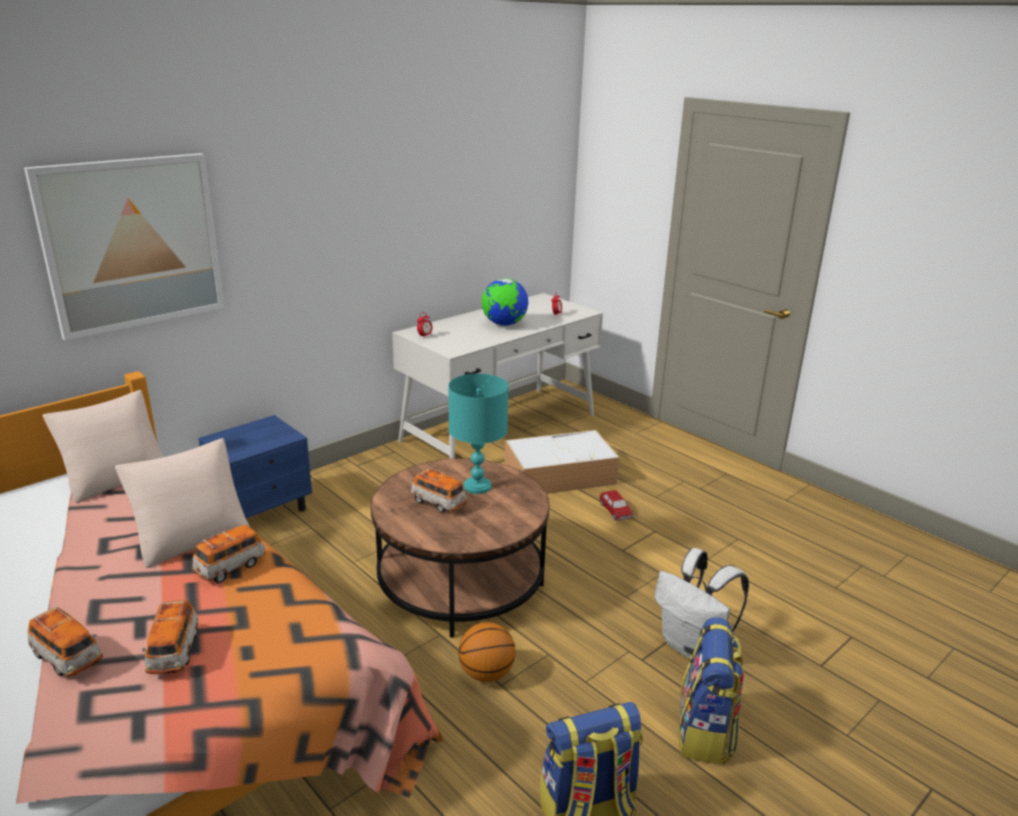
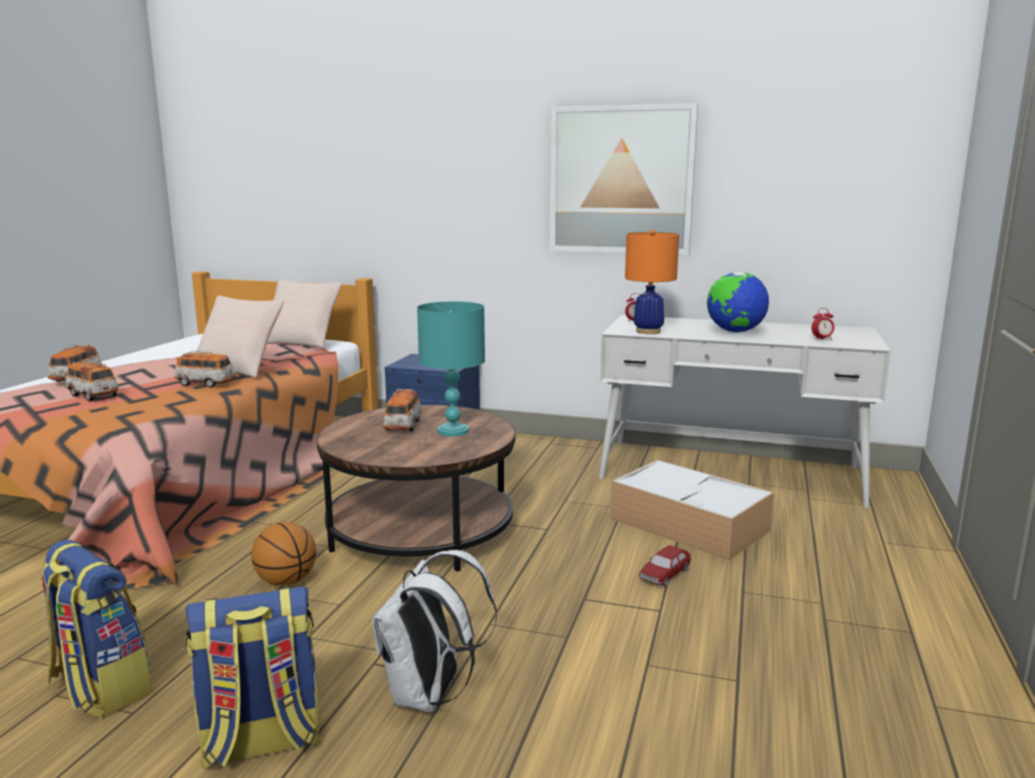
camera: 60 degrees right, 10 degrees down
picture [24,153,225,341] -> picture moved to [550,103,698,255]
toy car [142,600,199,674] -> toy car turned 75 degrees clockwise [65,362,119,402]
none -> orange table lamp [625,230,679,334]

